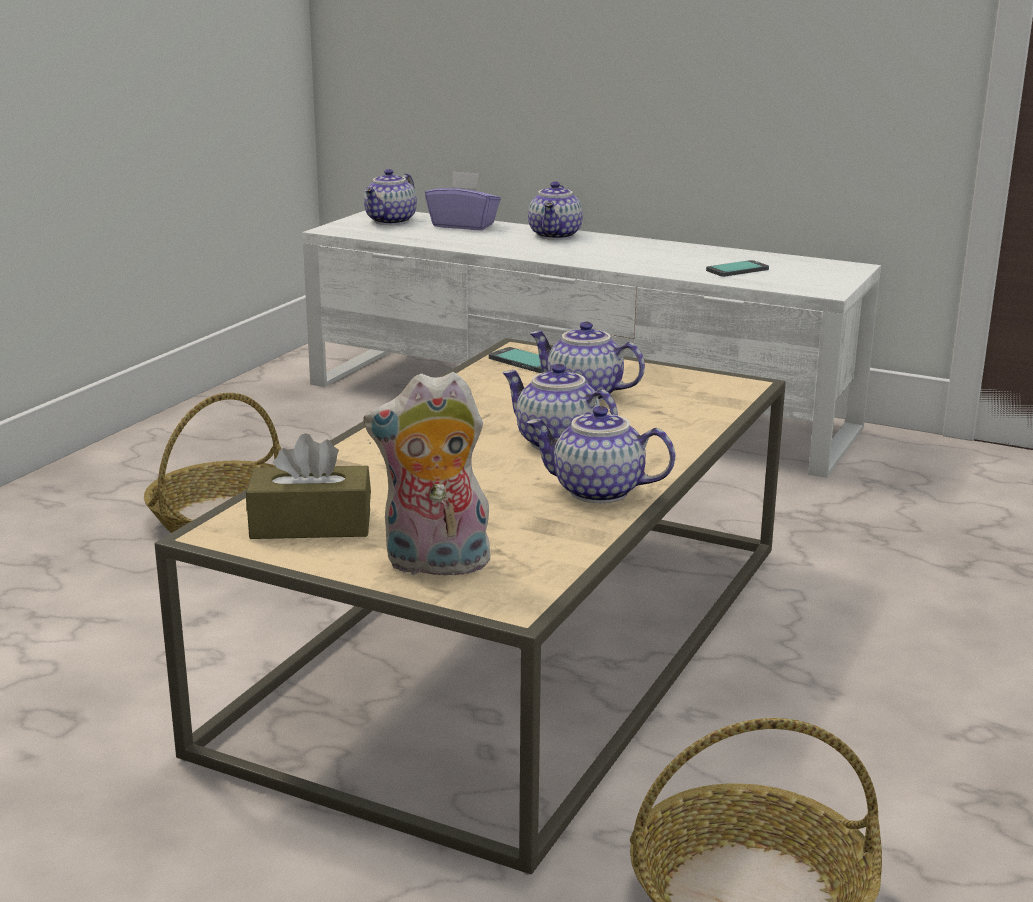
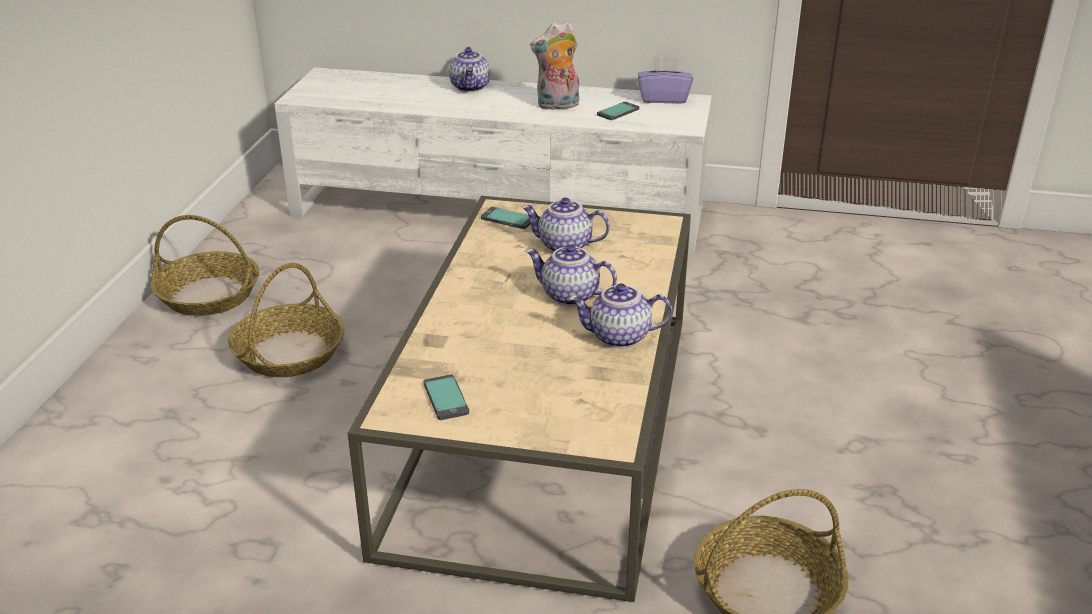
camera: 15 degrees left, 10 degrees up
brown tissue box [246,433,371,539] -> phone [423,375,469,420]
teapot [364,169,417,225] -> none
plush toy [364,372,494,580] -> plush toy moved to [530,21,579,110]
purple tissue box [425,171,501,230] -> purple tissue box moved to [638,57,693,104]
none -> basket [151,215,260,316]

